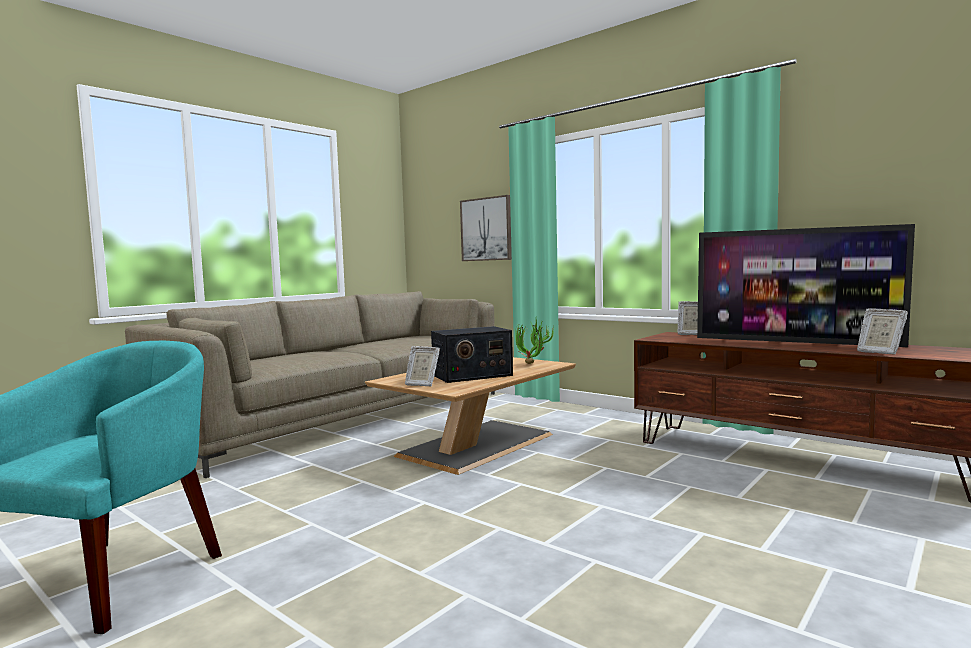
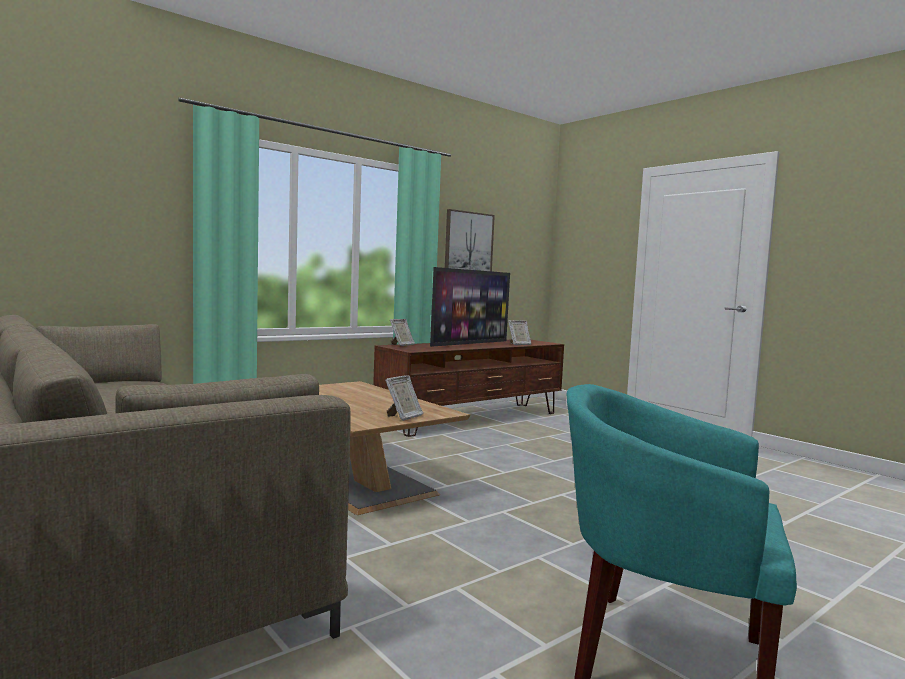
camera: 80 degrees left, 0 degrees up
radio [431,326,513,383] -> none
picture [460,195,512,261] -> picture moved to [445,209,495,271]
potted plant [515,319,555,364] -> none

